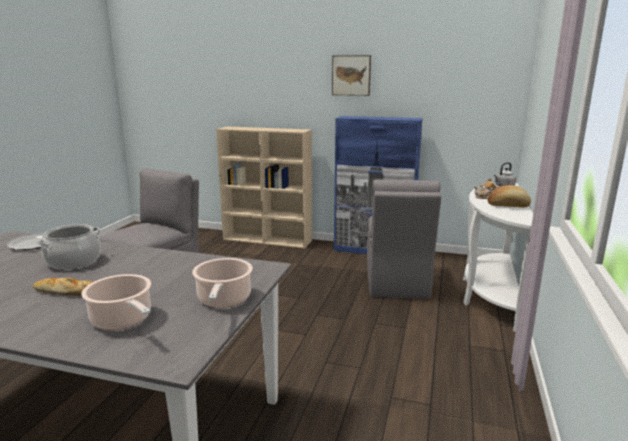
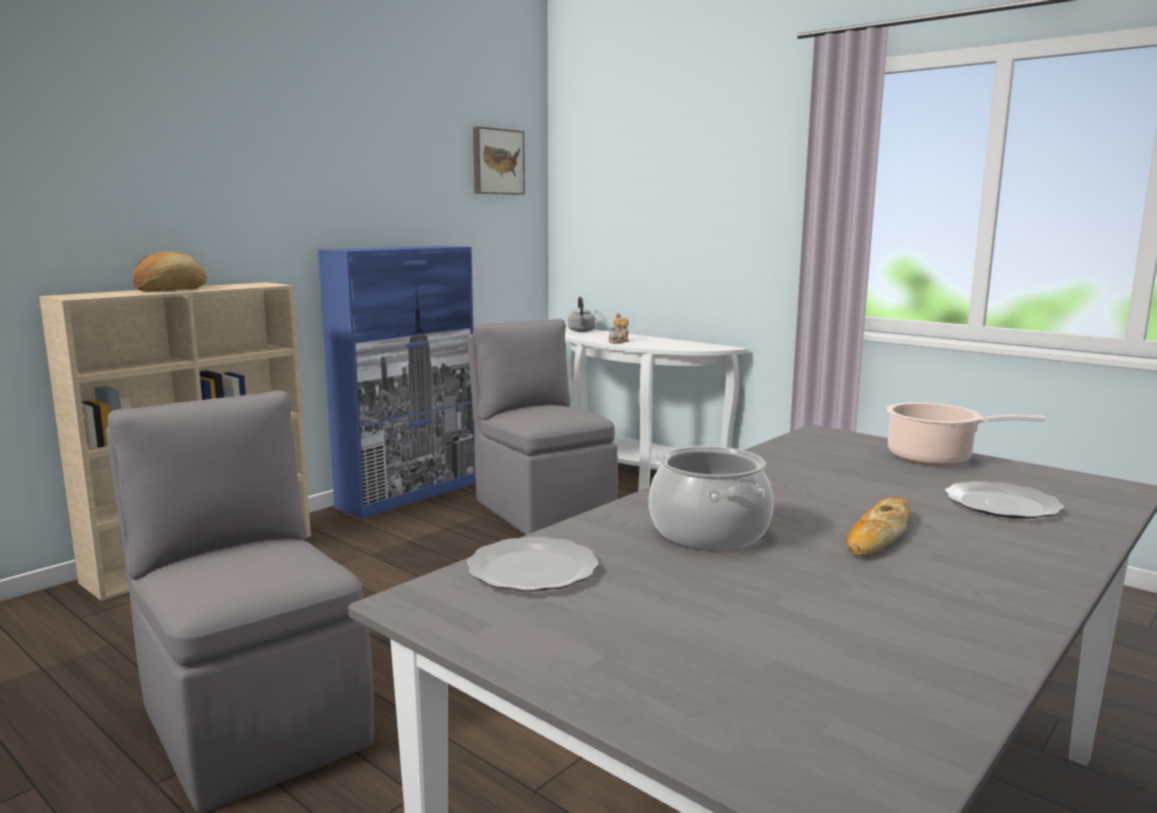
camera: 65 degrees left, 5 degrees down
cooking pot [81,274,151,330] -> plate [944,481,1064,519]
picture [332,55,371,96] -> picture moved to [473,127,525,195]
grey chair [367,179,441,299] -> grey chair turned 150 degrees counterclockwise [467,319,618,535]
bread [488,185,531,207] -> bread moved to [133,252,207,291]

